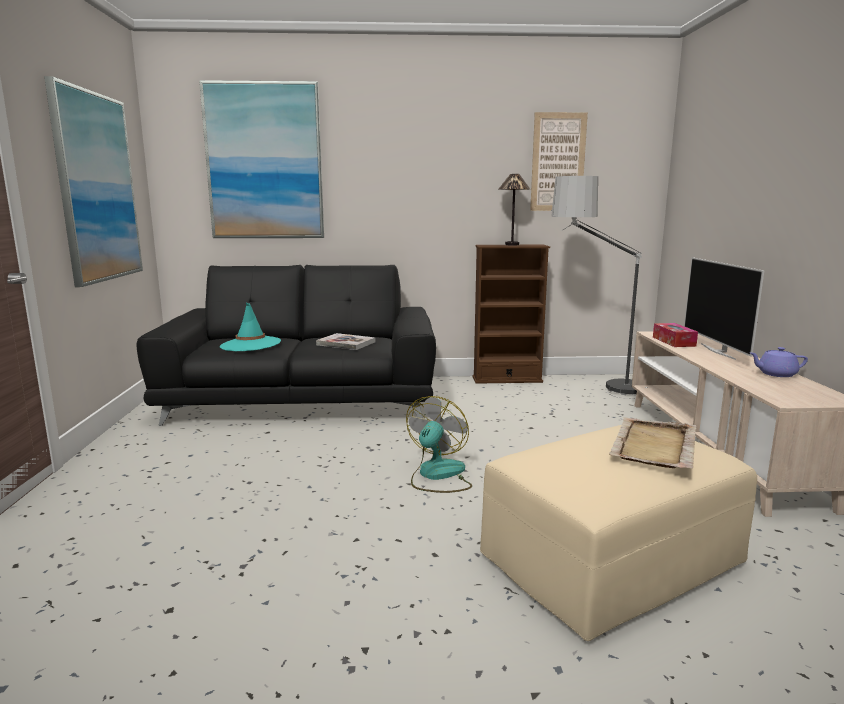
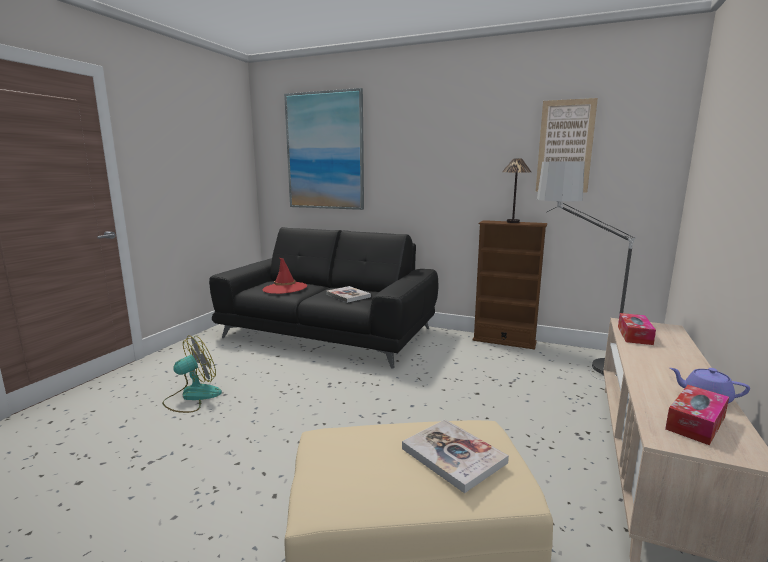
camera: 25 degrees right, 0 degrees up
picture [44,76,143,287] -> none
turquoise hat [220,303,281,351] -> red hat [263,258,307,294]
fan [406,396,472,493] -> fan moved to [162,336,222,413]
beige tray [609,417,696,469] -> book [402,419,509,493]
television [684,257,765,360] -> none
none -> tissue box [665,385,729,445]

